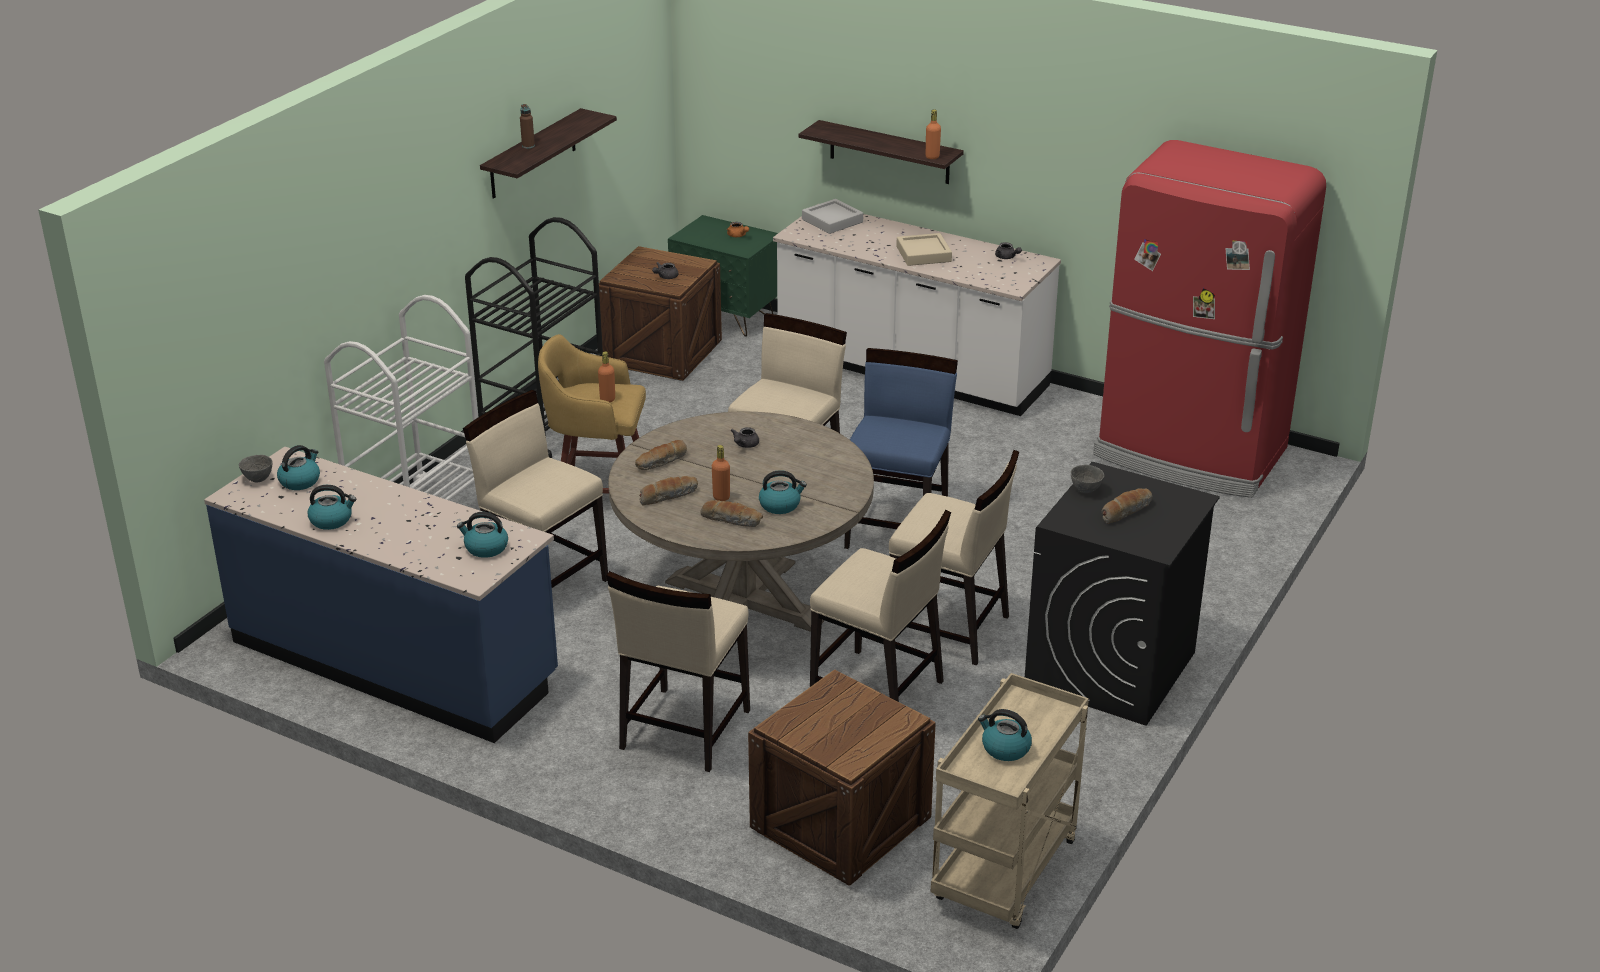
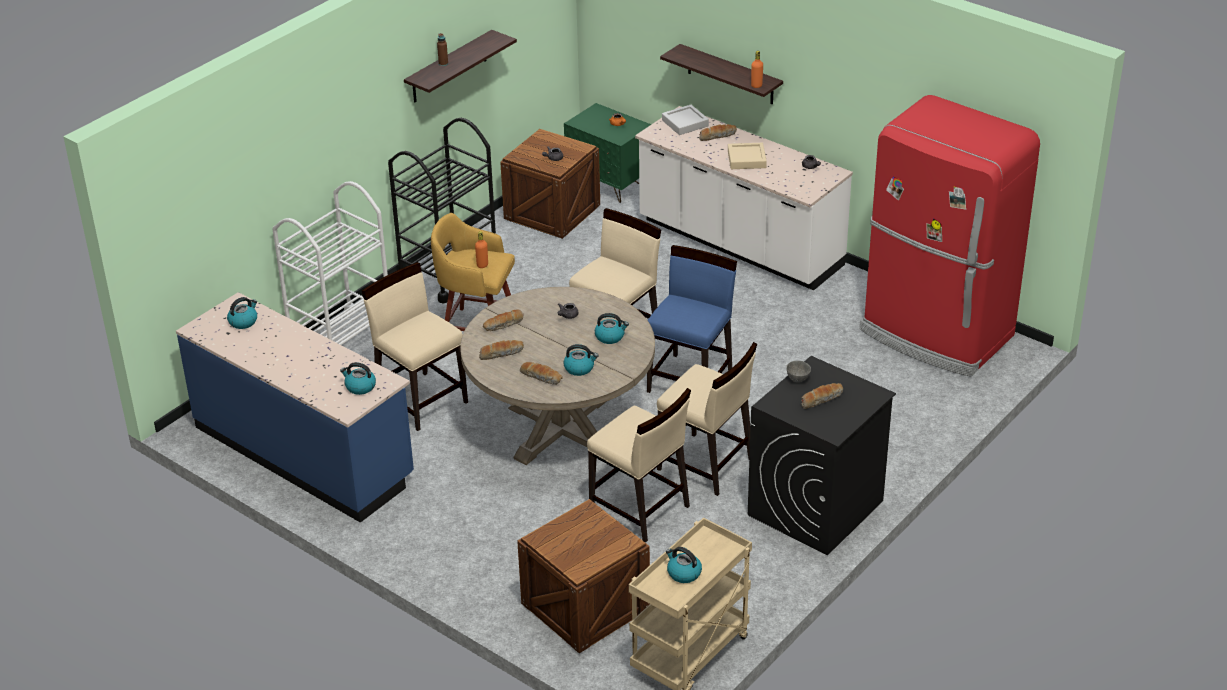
camera: 10 degrees right, 5 degrees up
grey bowl [239,455,273,483] -> none
kettle [308,485,356,530] -> kettle moved to [595,313,629,344]
beige chair [606,571,750,772] -> none
orange bottle [712,445,730,501] -> none
none -> bread [699,124,737,141]

